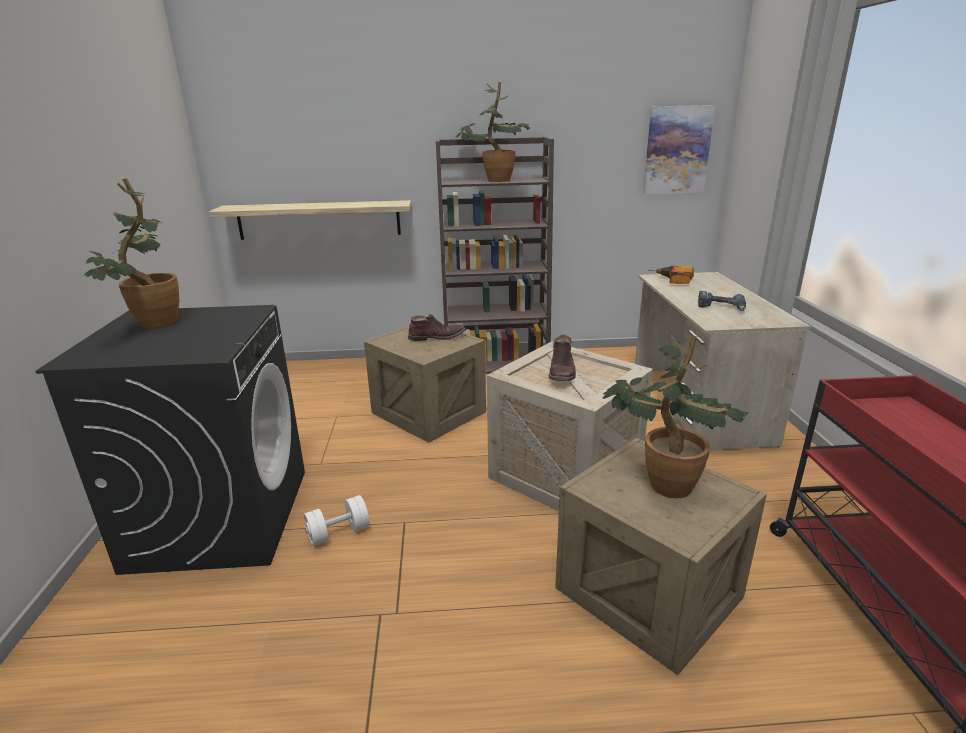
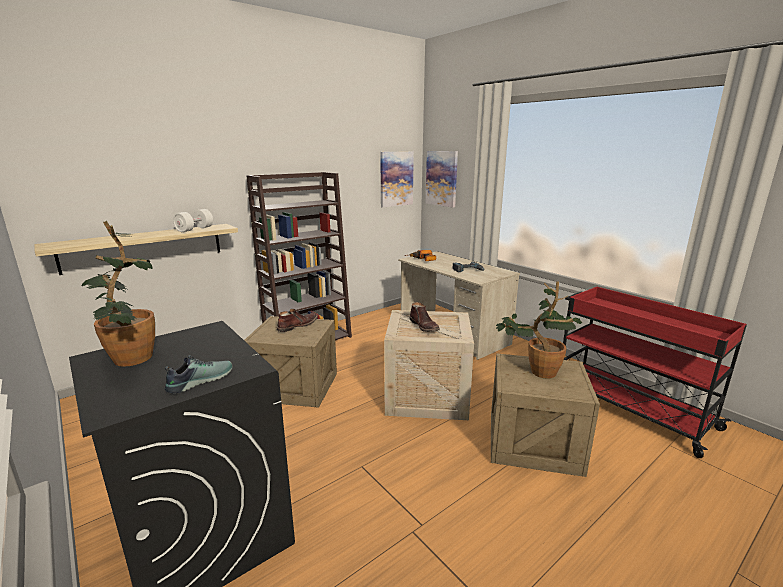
camera: 35 degrees left, 5 degrees down
white dumbbell [304,495,369,546] -> white dumbbell moved to [173,209,213,232]
potted plant [456,82,531,182] -> none
none -> shoe [165,355,233,394]
none -> picture [426,151,458,207]

